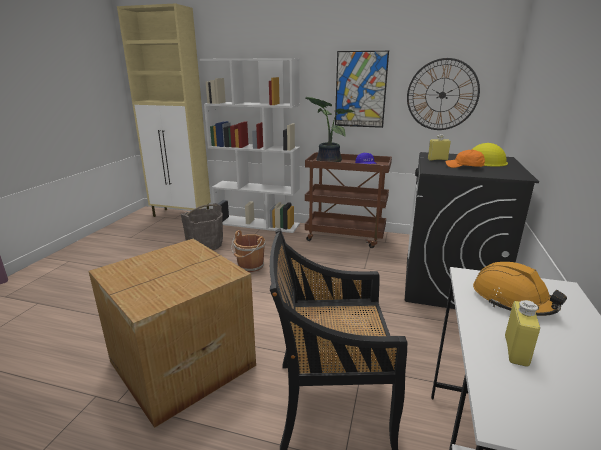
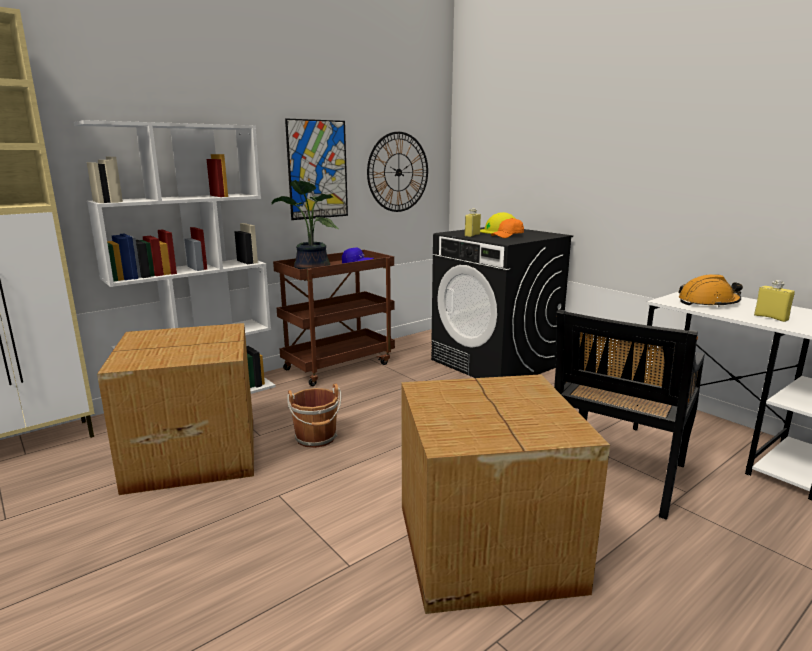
camera: 55 degrees left, 5 degrees down
grey bucket [180,203,223,250] -> cardboard box [97,323,254,495]

